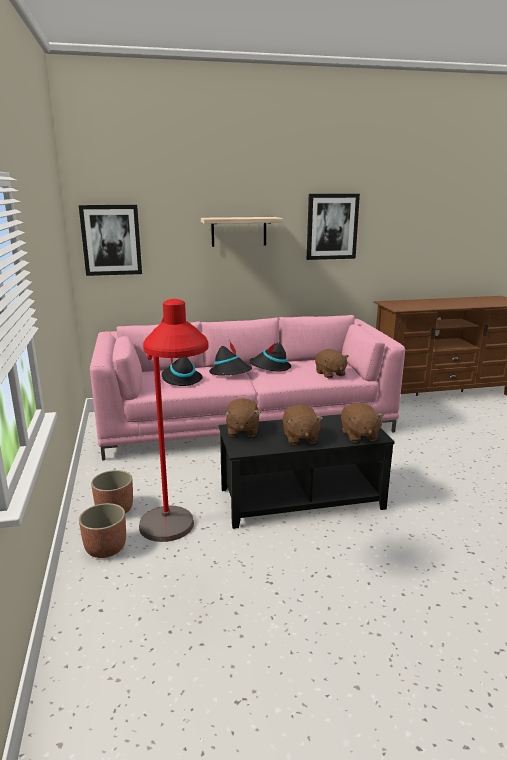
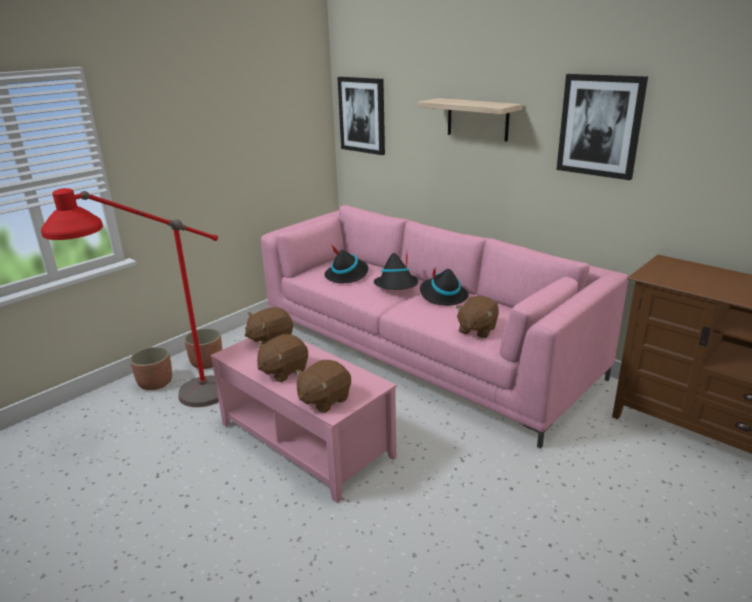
camera: 55 degrees right, 5 degrees up
black coffee table [219,414,395,529] -> pink coffee table [210,338,397,503]

